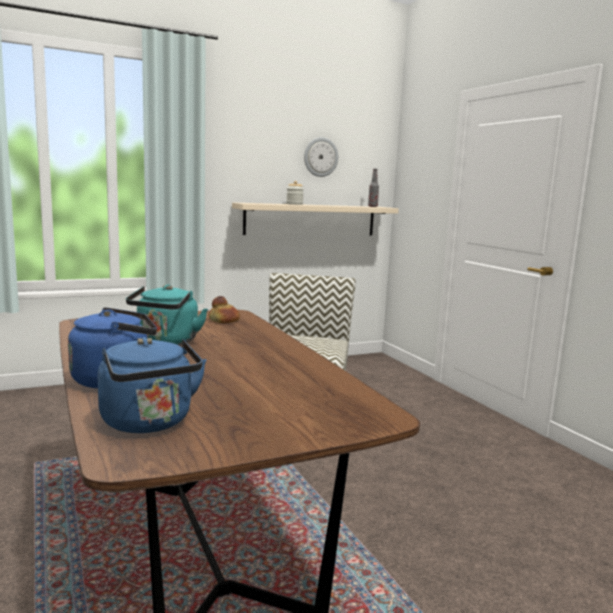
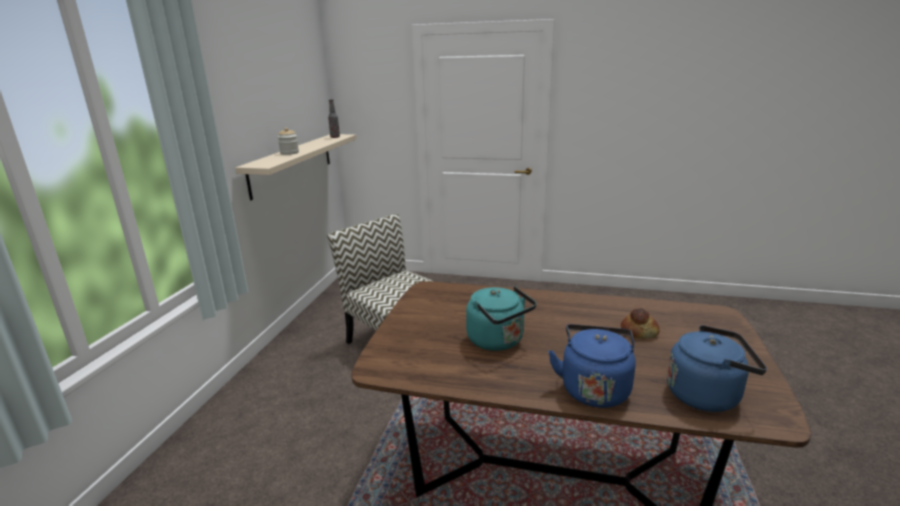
camera: 50 degrees left, 10 degrees up
bread [209,296,240,323] -> bread moved to [621,308,660,339]
wall clock [304,137,338,177] -> none

